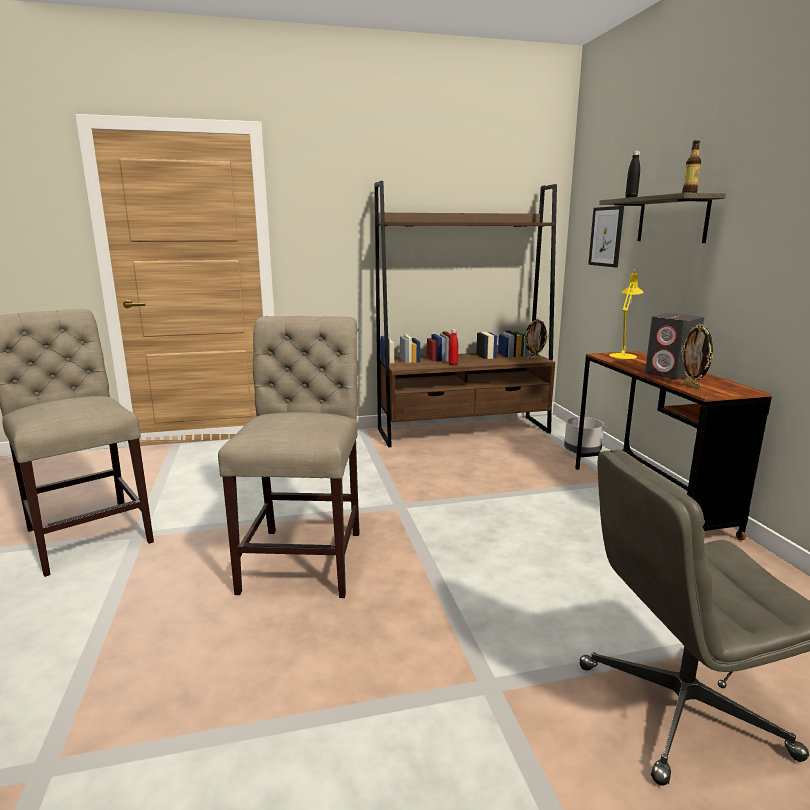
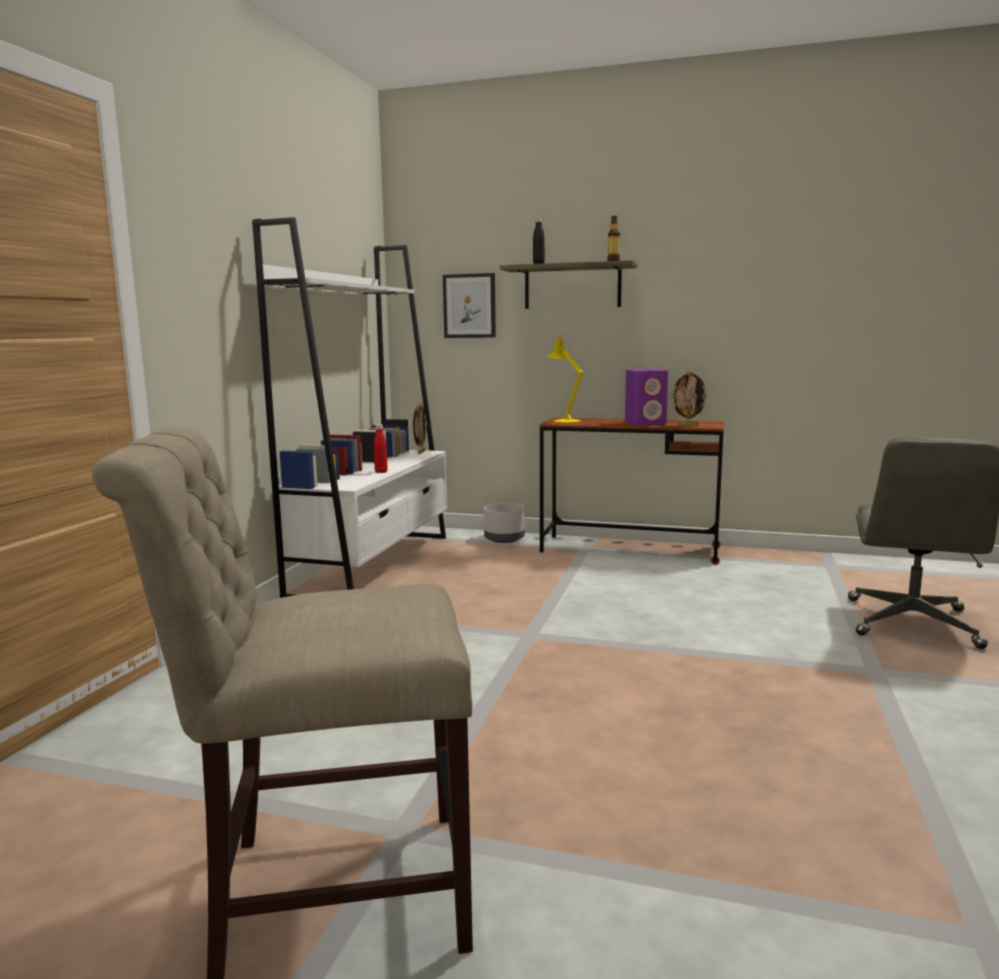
camera: 60 degrees left, 5 degrees down
beige chair [218,316,360,598] -> none
brown bookcase [374,181,557,447] -> white bookcase [252,217,447,598]
grey speaker [645,313,704,379] -> purple speaker [625,369,669,426]

